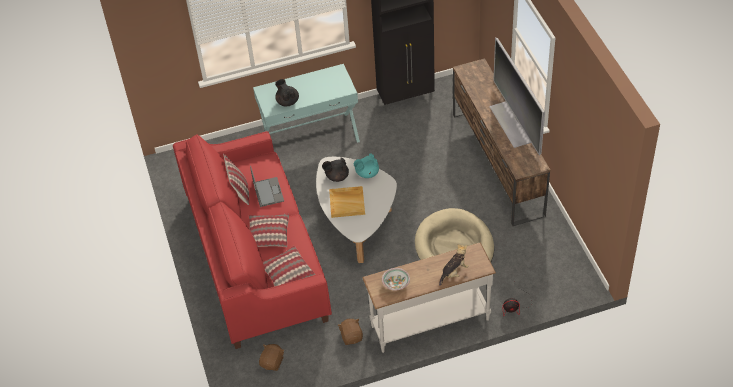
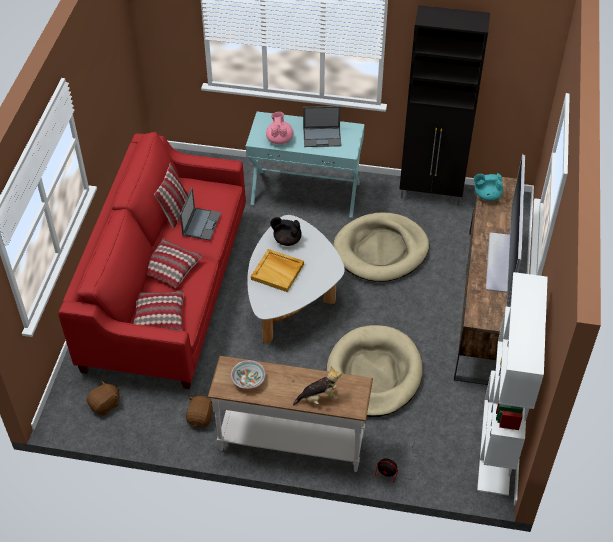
camera: 25 degrees right, 0 degrees up
black teapot [275,79,299,106] -> pink teapot [266,112,293,144]
turquoise teapot [354,153,379,178] -> turquoise teapot moved to [474,173,503,201]
none -> laptop [303,106,341,147]
none -> beige dog bed [333,213,429,282]
none -> white bookcase [477,272,548,496]

